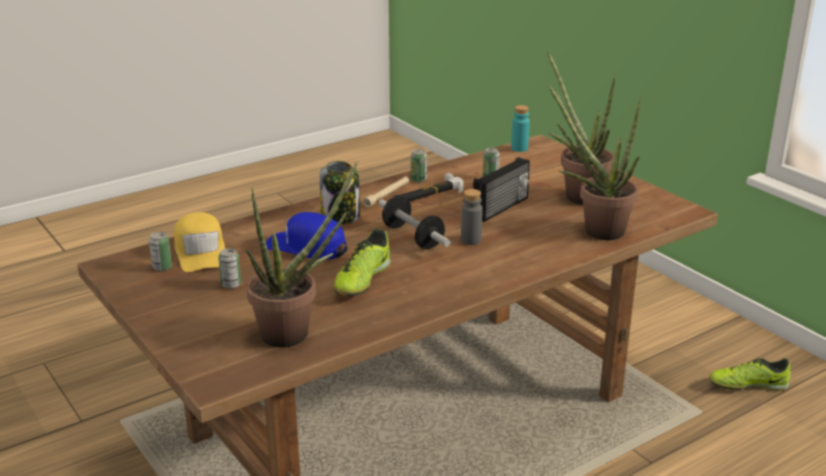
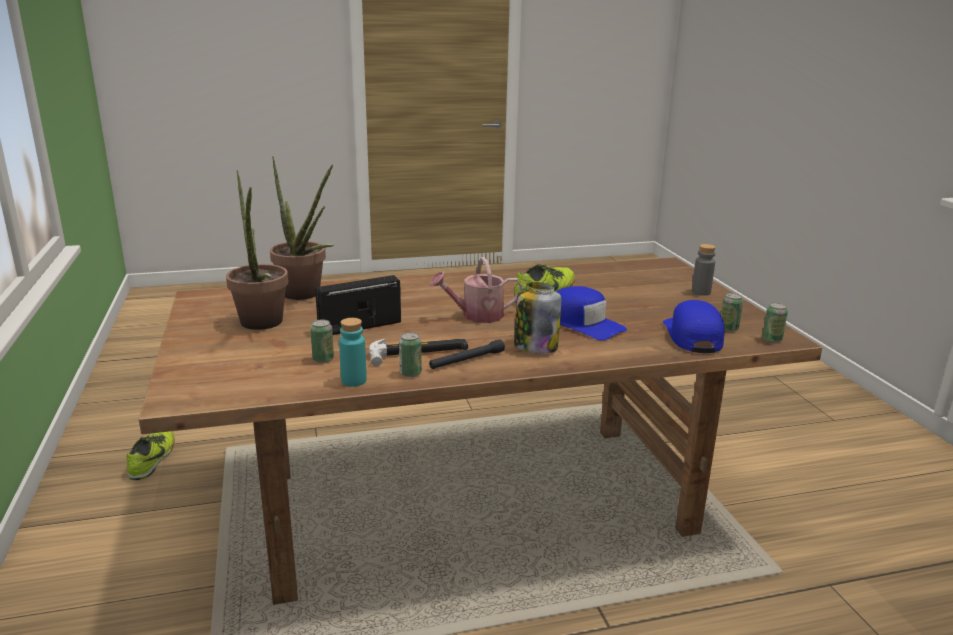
camera: 160 degrees left, 5 degrees down
yellow cap [174,212,225,272] -> blue cap [663,300,725,353]
can [218,248,241,289] -> can moved to [762,303,788,343]
potted plant [246,161,358,347] -> none
beige flashlight [363,177,409,207] -> black flashlight [429,340,505,369]
dumbbell [378,196,450,249] -> watering can [430,257,522,323]
grey bottle [461,189,483,245] -> grey bottle moved to [692,244,716,296]
turquoise bottle [511,105,530,152] -> turquoise bottle moved to [339,318,367,386]
shoe [709,358,791,391] -> shoe turned 105 degrees counterclockwise [126,431,175,480]

